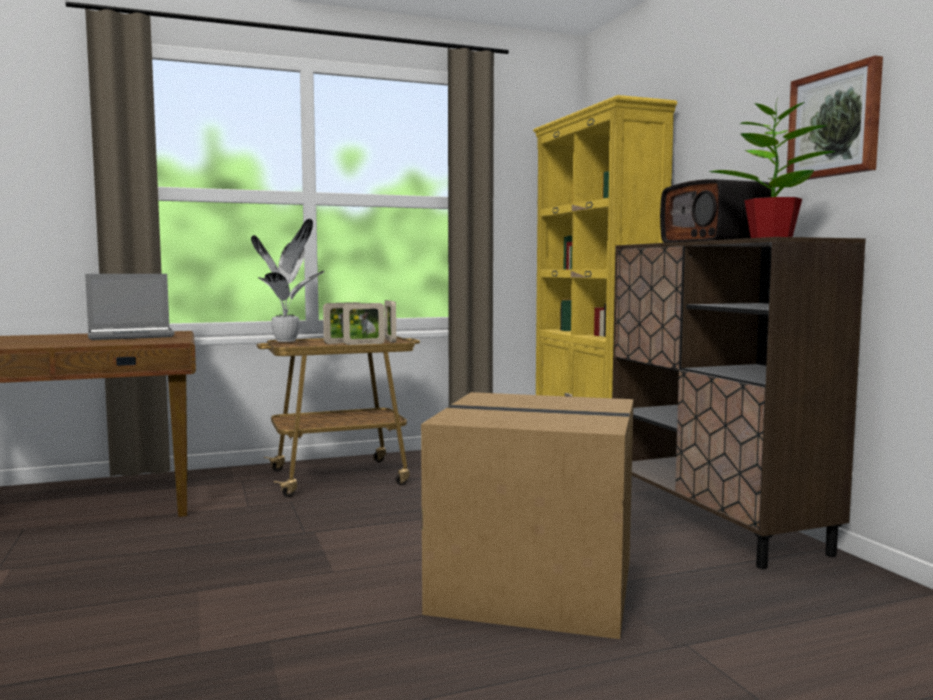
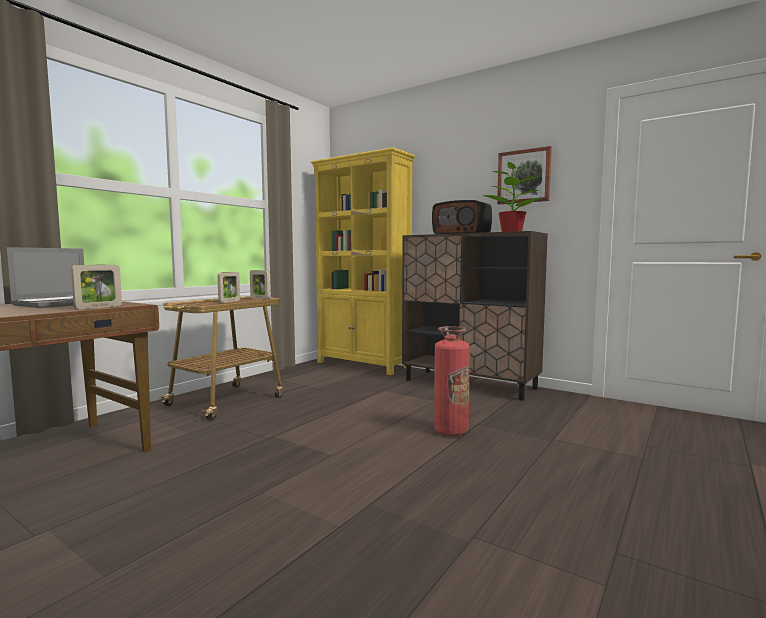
camera: 35 degrees left, 0 degrees up
potted plant [251,219,324,342] -> none
picture frame [343,303,385,345] -> picture frame moved to [71,265,122,309]
cardboard box [421,392,634,639] -> fire extinguisher [434,326,470,436]

